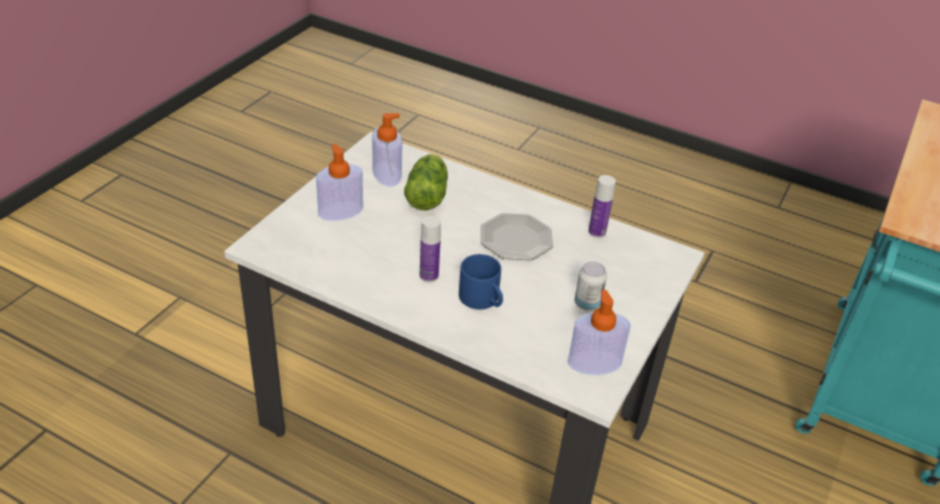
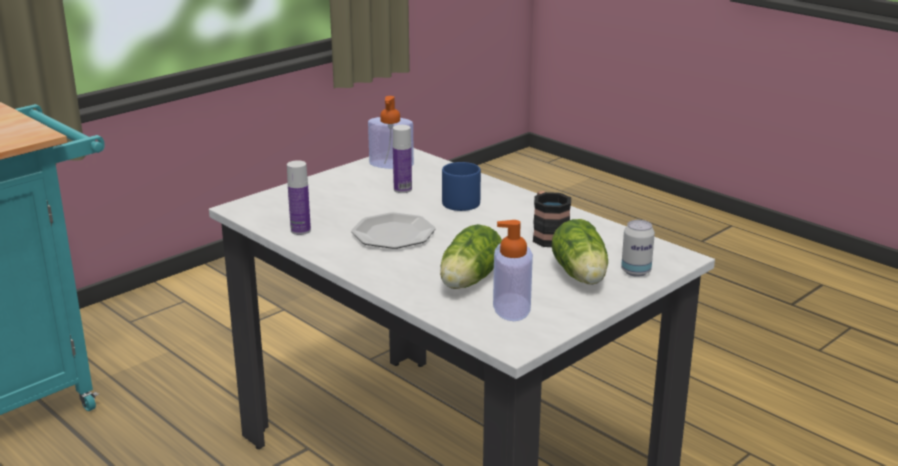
camera: 160 degrees left, 15 degrees down
soap dispenser [316,144,363,221] -> lettuce [552,219,608,285]
bottle [420,216,441,282] -> bottle moved to [393,125,412,193]
can [574,262,607,311] -> can moved to [621,220,655,277]
none -> mug [533,191,571,247]

